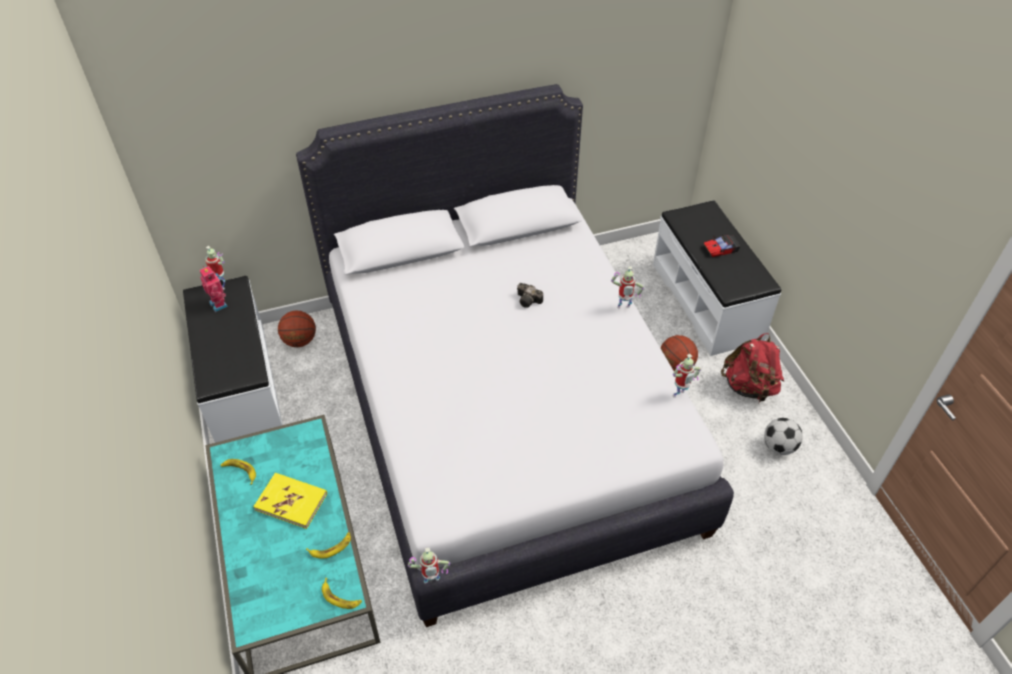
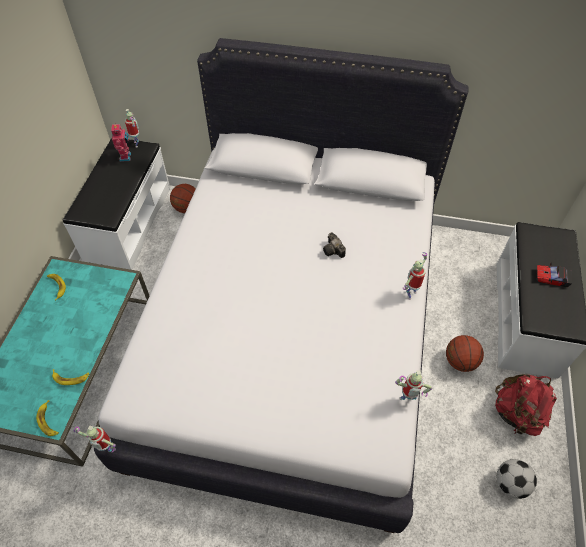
camera: 30 degrees right, 5 degrees up
yellow book [253,473,327,529] -> none
toy robot [611,266,644,308] -> toy robot turned 105 degrees clockwise [403,252,427,300]

